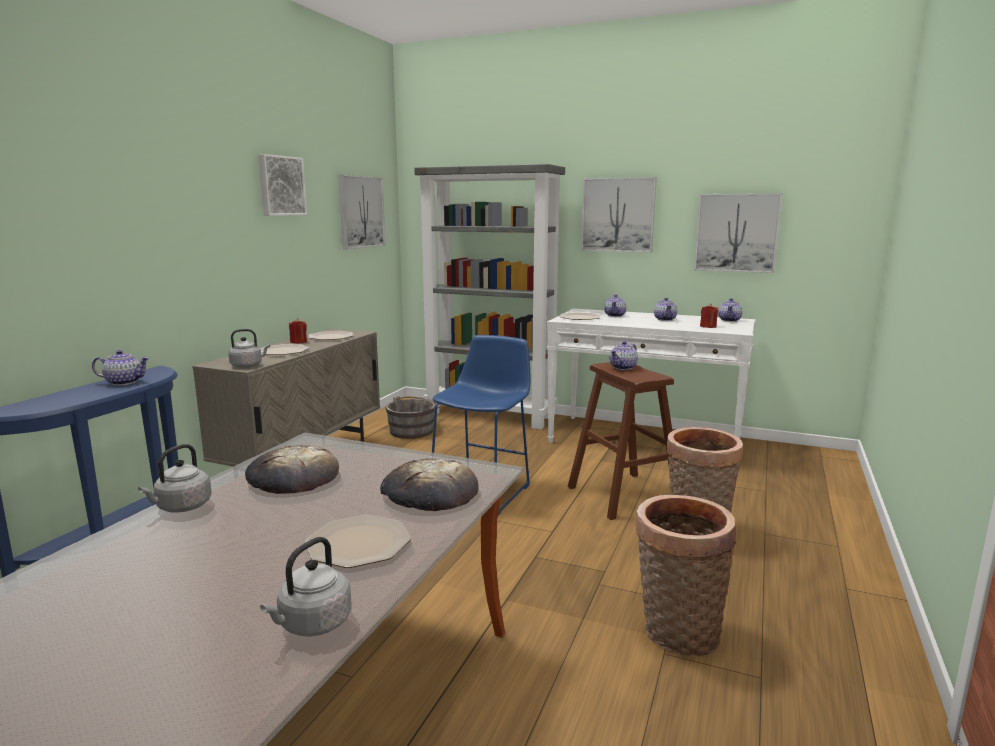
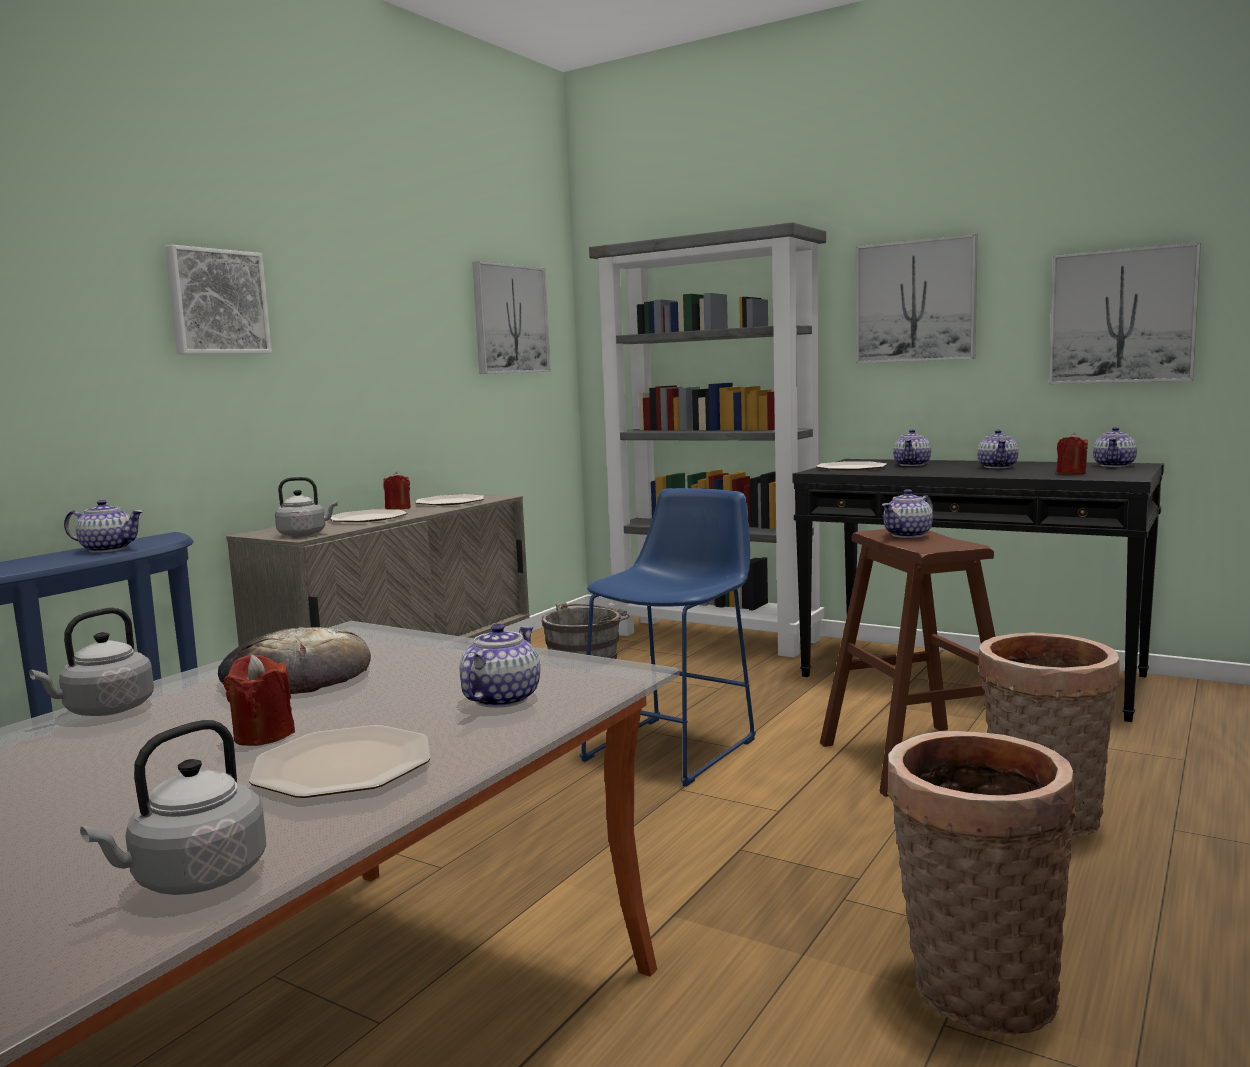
camera: 10 degrees right, 5 degrees down
picture [258,154,307,216] -> picture moved to [165,245,272,354]
bread [380,458,478,511] -> teapot [460,623,540,708]
white console table [547,308,756,443] -> black console table [793,459,1164,722]
none -> red candle [224,655,295,746]

